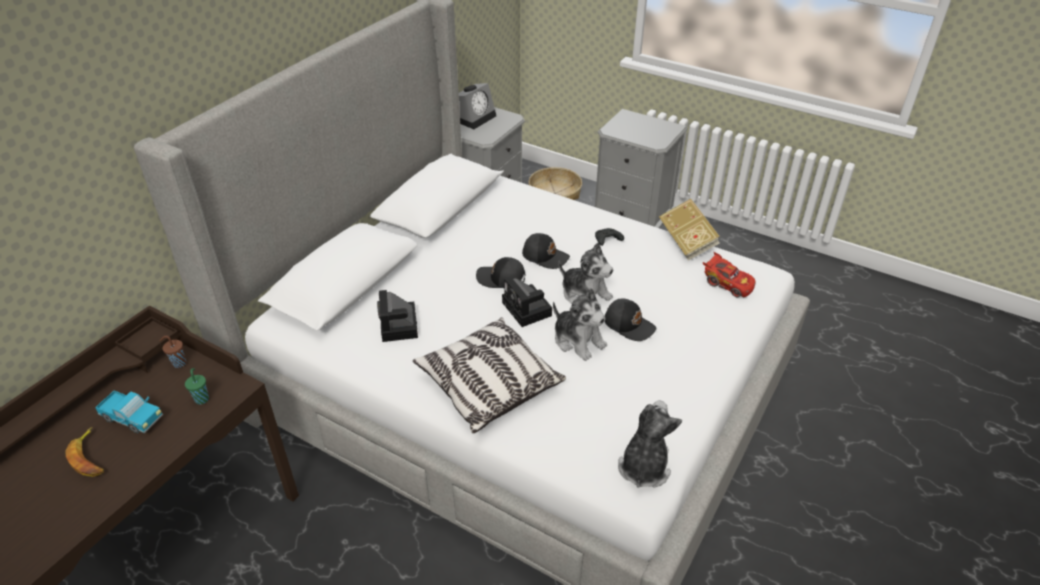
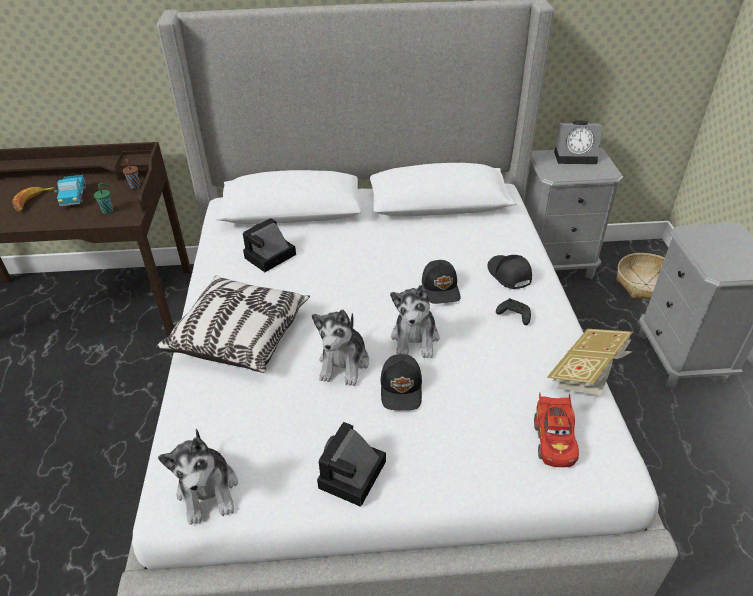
camera: 55 degrees right, 0 degrees up
black cap [476,257,525,288] -> black cap moved to [487,255,532,289]
camera [502,277,552,327] -> camera moved to [317,422,386,507]
plush toy [618,400,682,488] -> plush toy turned 90 degrees clockwise [158,429,238,525]

